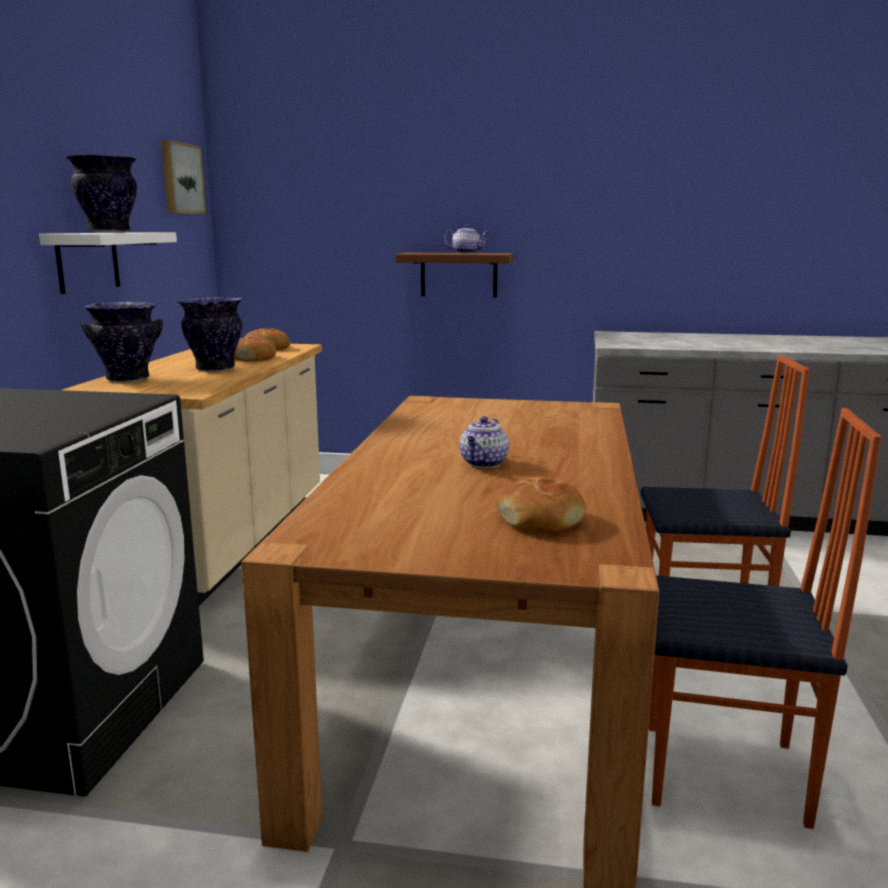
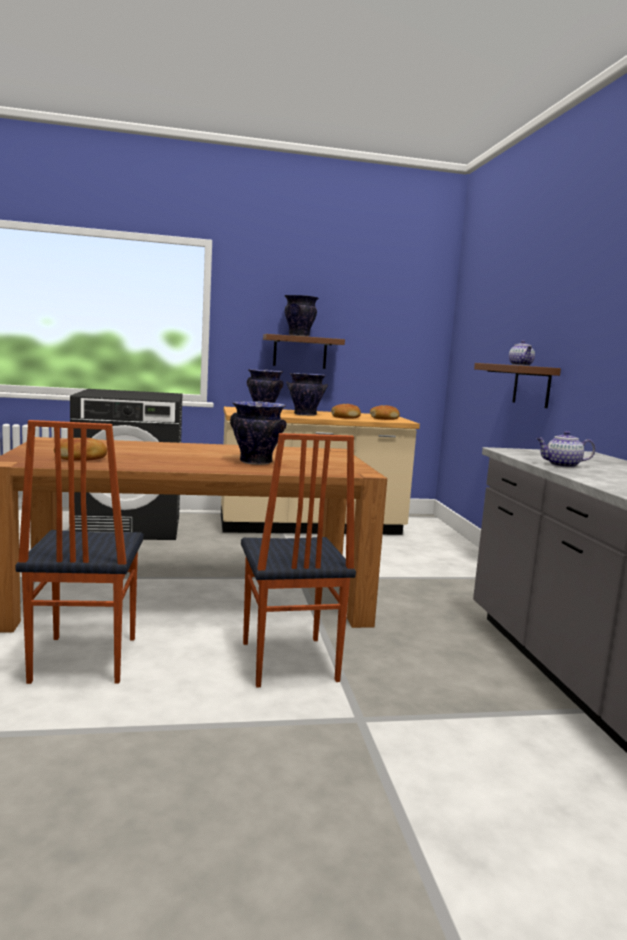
camera: 70 degrees right, 5 degrees down
white shelf [39,232,177,294] -> brown shelf [263,334,345,369]
picture [161,140,206,214] -> none
teapot [460,416,509,468] -> teapot moved to [536,431,596,468]
none -> vase [230,401,286,465]

